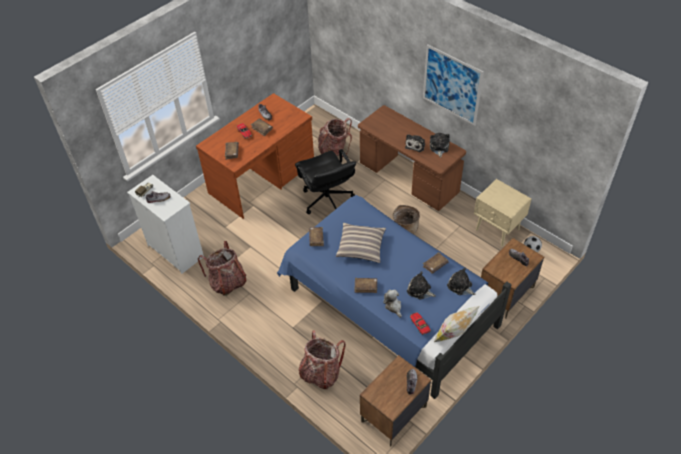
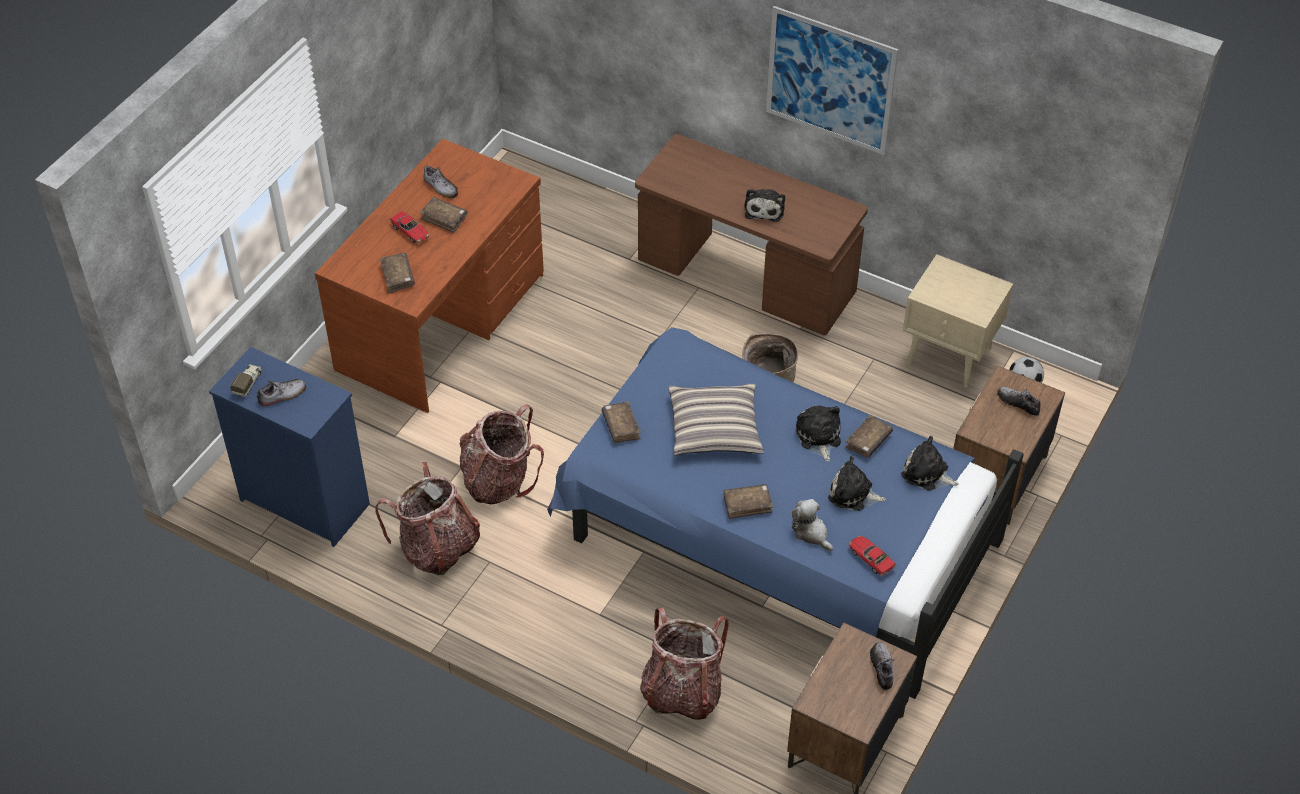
camera: 15 degrees left, 0 degrees up
white dresser [127,175,204,274] -> blue dresser [209,347,370,547]
black office chair [295,149,356,214] -> none
backpack [318,118,352,157] -> backpack moved to [460,404,544,504]
plush toy [430,133,450,158] -> plush toy moved to [796,405,841,462]
pillow [434,306,479,342] -> none

